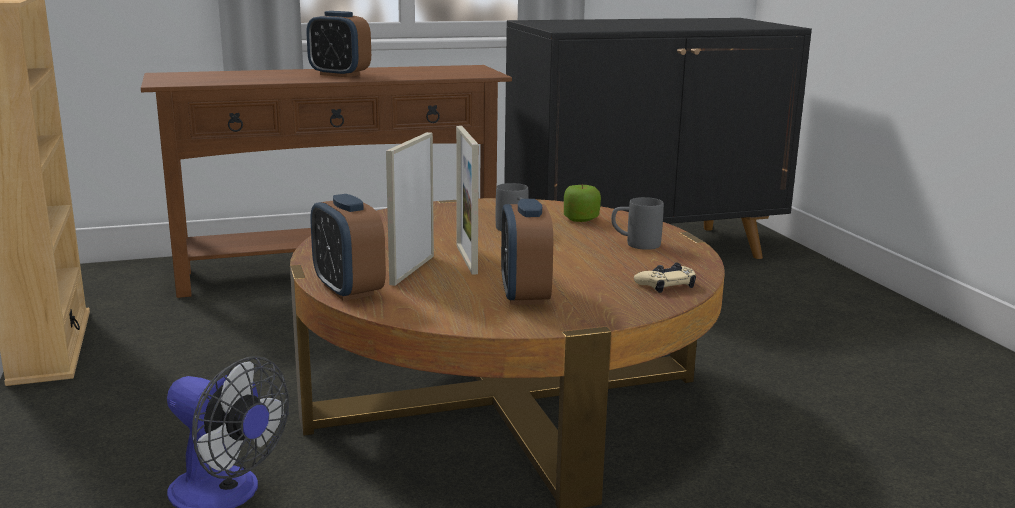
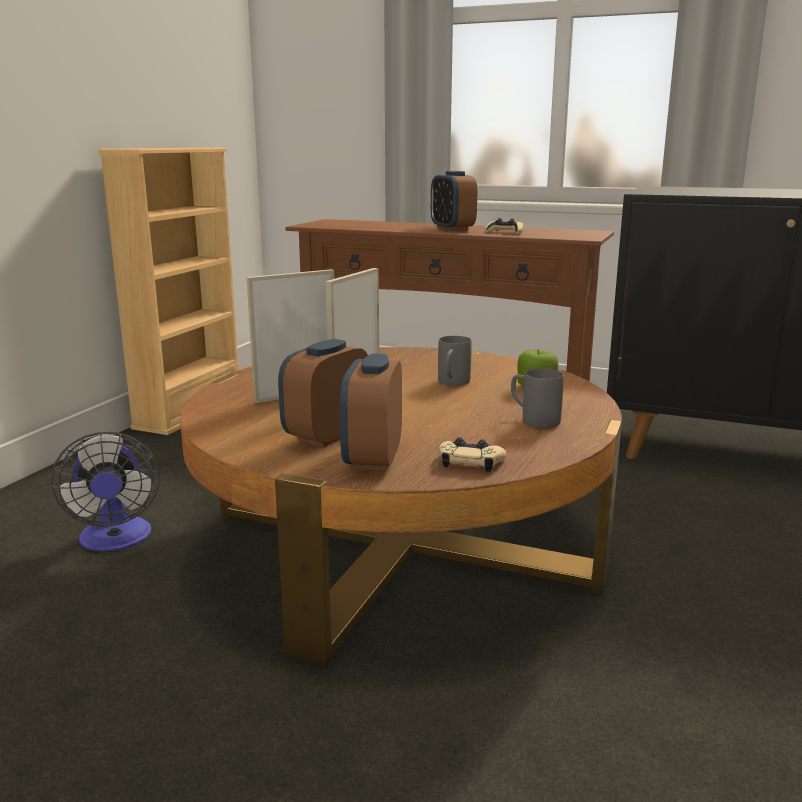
camera: 40 degrees right, 0 degrees up
alarm clock [310,194,386,301] -> alarm clock moved to [340,354,402,471]
none -> beige game controller [485,218,523,234]

